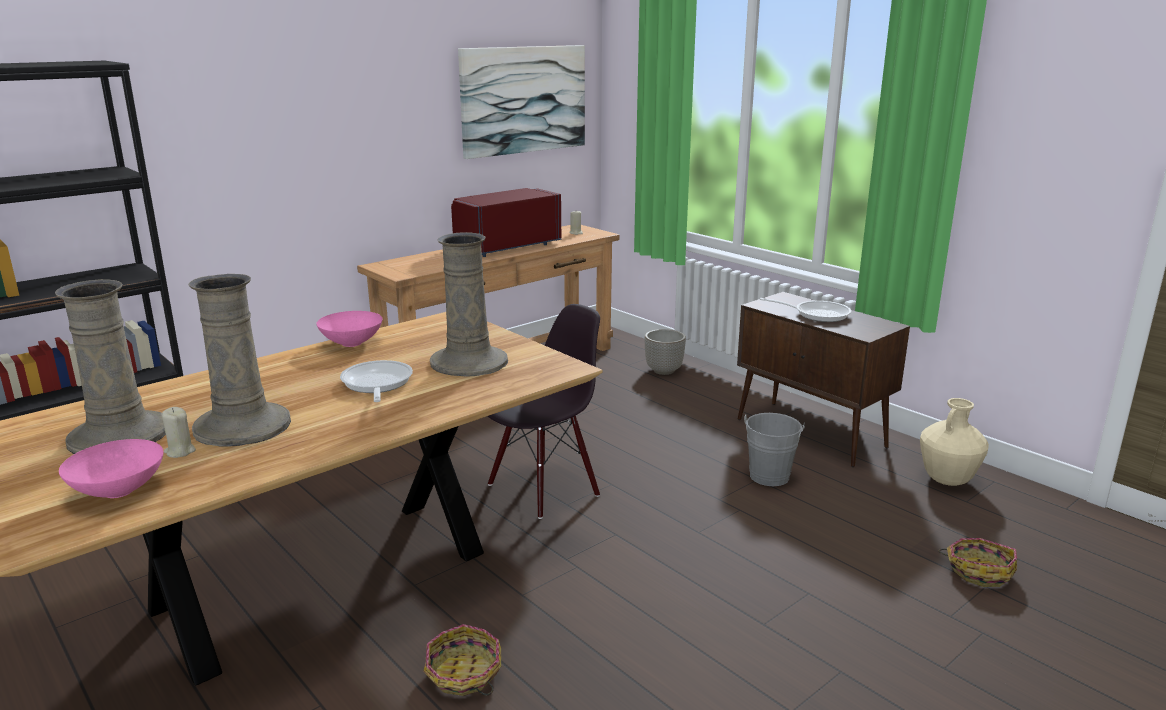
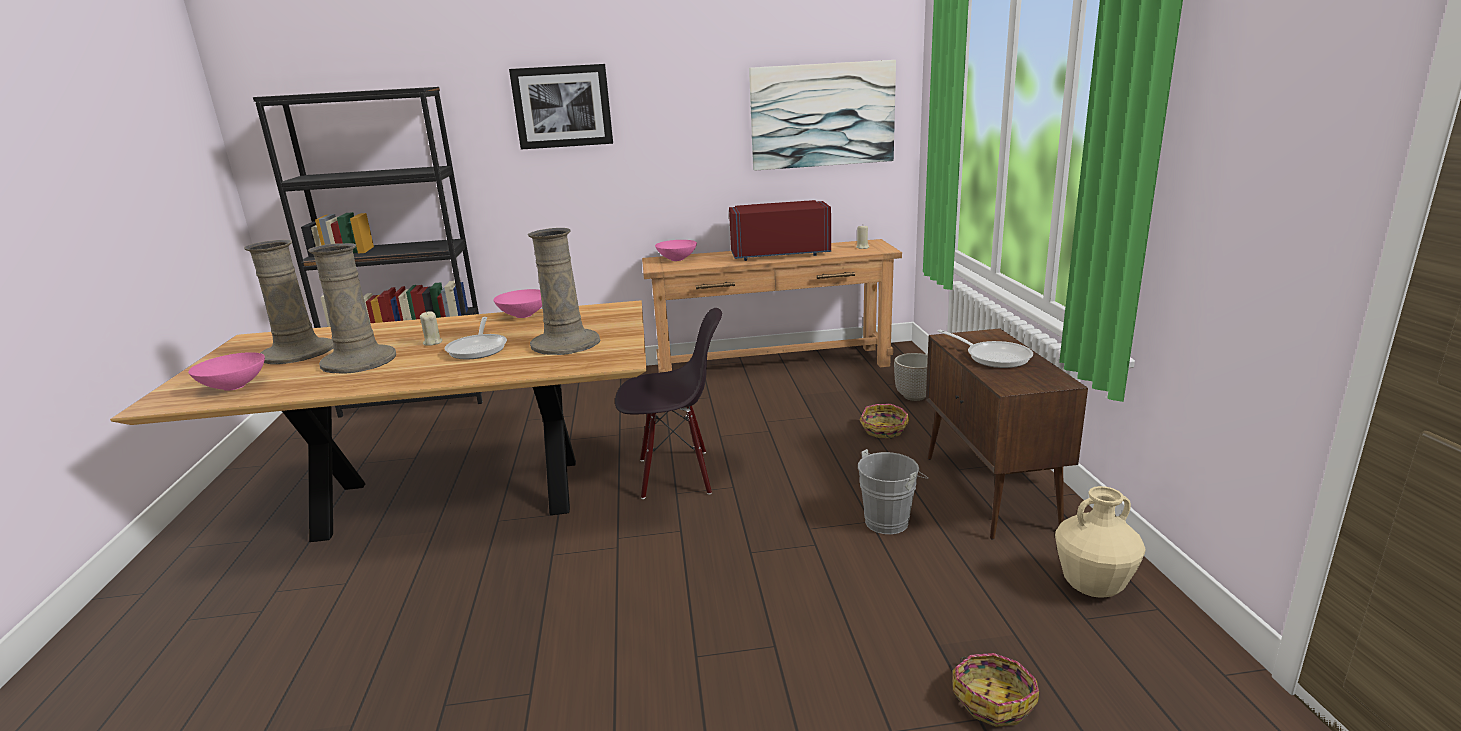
camera: 35 degrees right, 0 degrees up
beige candle [161,407,196,458] -> beige candle moved to [420,311,442,346]
frying pan [340,360,413,402] -> frying pan turned 150 degrees clockwise [445,317,507,360]
basket [424,624,501,696] -> basket moved to [859,404,909,438]
none -> picture [509,64,613,150]
none -> pink bowl [655,240,697,261]

